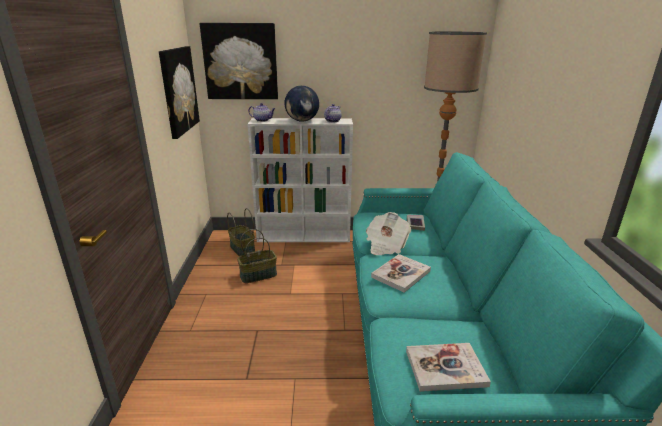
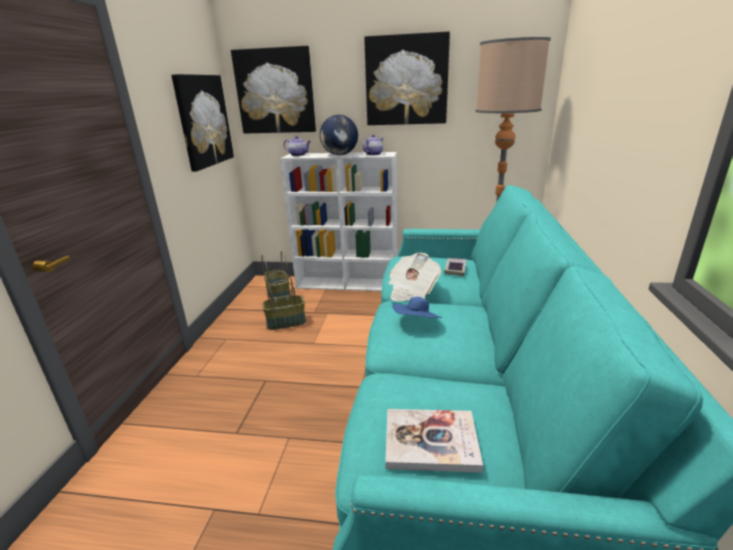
camera: 10 degrees right, 0 degrees up
book [371,254,431,293] -> blue hat [392,297,442,318]
none -> picture [364,31,450,125]

